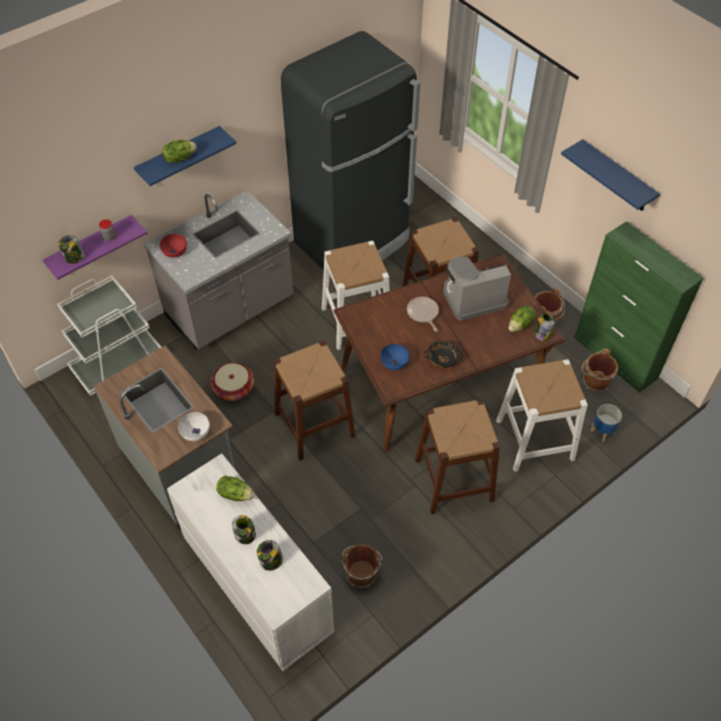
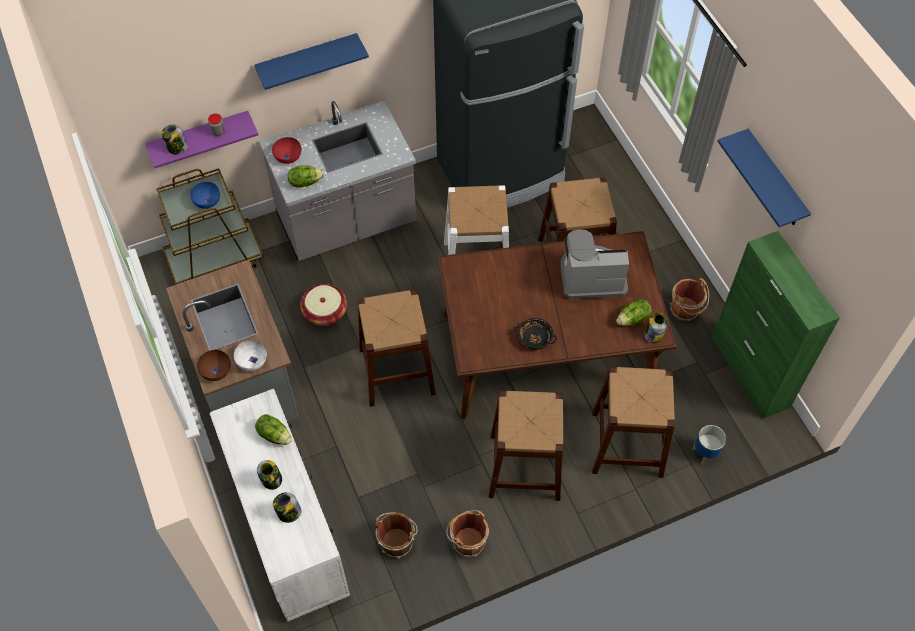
camera: 15 degrees right, 5 degrees up
white cart [57,275,161,396] -> brown cart [156,168,264,284]
lettuce [162,140,197,163] -> lettuce moved to [288,165,324,188]
blue bowl [381,344,409,370] -> blue bowl moved to [190,182,220,209]
frying pan [407,297,439,332] -> none
white stool [496,359,588,472] -> brown stool [592,367,675,478]
brown bucket [581,349,618,392] -> brown bucket moved to [447,510,489,557]
none -> brown bowl [197,350,231,381]

